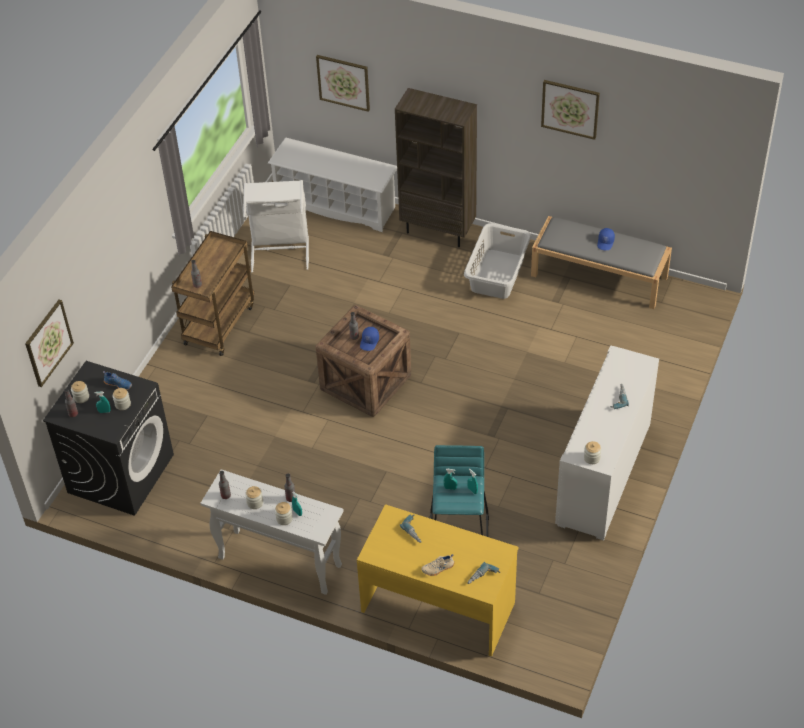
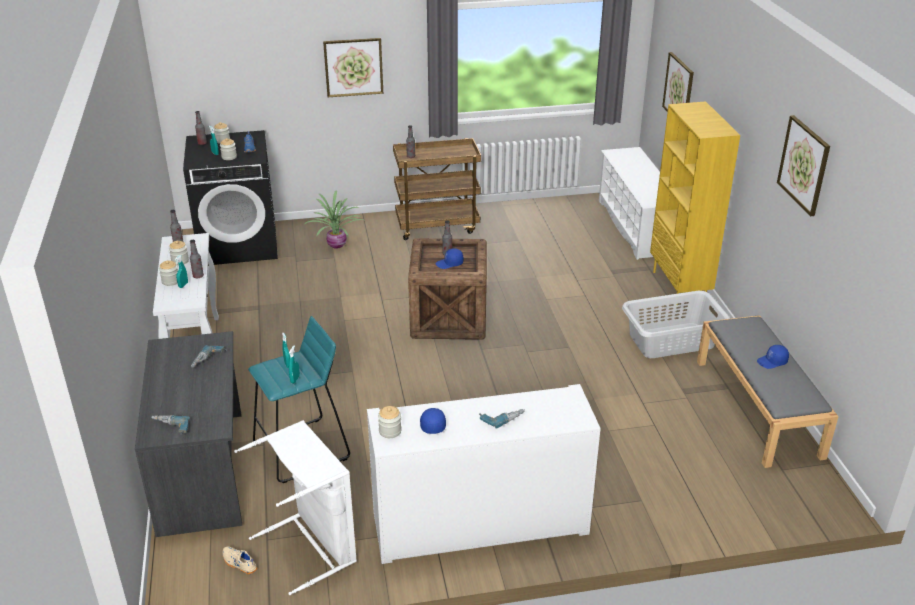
camera: 55 degrees right, 15 degrees down
picture [25,300,74,387] -> picture moved to [323,38,383,97]
white laundry basket [243,180,309,273] -> white laundry basket moved to [234,420,357,595]
yellow desk [357,504,519,657] -> grey desk [135,331,242,537]
brown bookcase [395,88,477,247] -> yellow bookcase [650,101,740,305]
beige shoe [421,554,454,576] -> beige shoe moved to [222,546,257,574]
none -> potted plant [303,190,363,249]
none -> blue cap [420,408,446,434]

